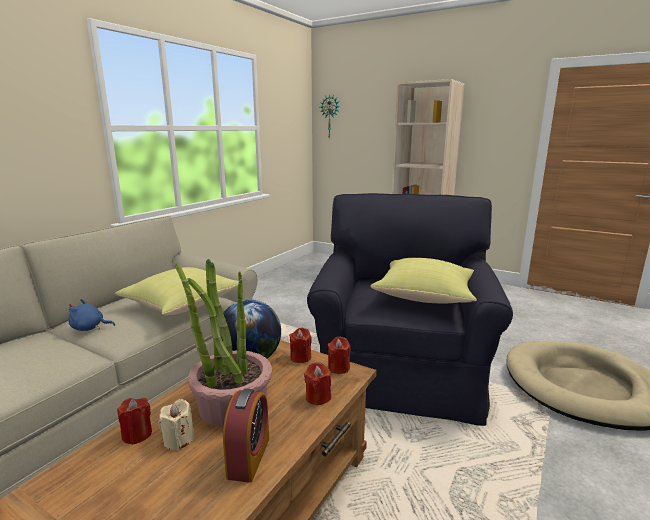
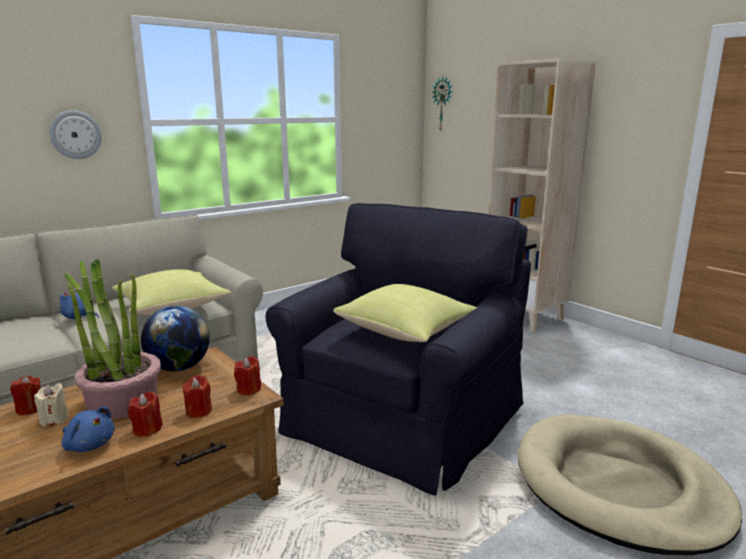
camera: 20 degrees right, 0 degrees up
alarm clock [223,388,269,483] -> blue plush toy [62,406,115,452]
red candle [289,328,312,363] -> red candle moved to [128,391,163,437]
none -> wall clock [49,110,102,159]

